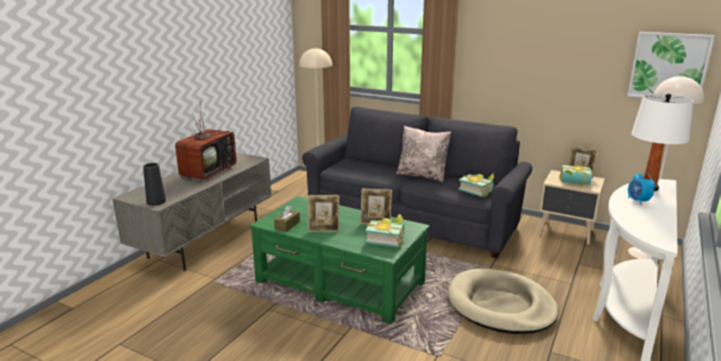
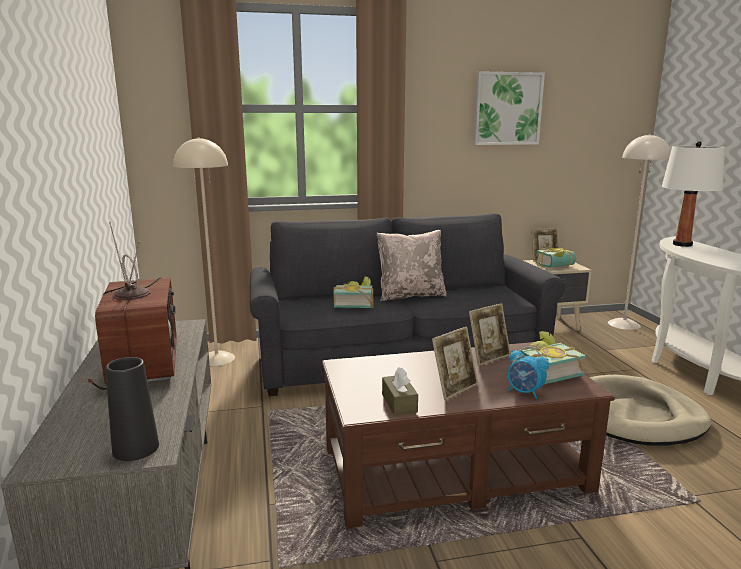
camera: 40 degrees left, 5 degrees down
green coffee table [249,196,430,324] -> brown coffee table [322,342,615,528]
book [458,173,494,198] -> book moved to [333,277,373,308]
picture [627,32,714,98] -> picture moved to [474,71,545,145]
alarm clock [628,172,655,205] -> alarm clock moved to [508,347,549,399]

